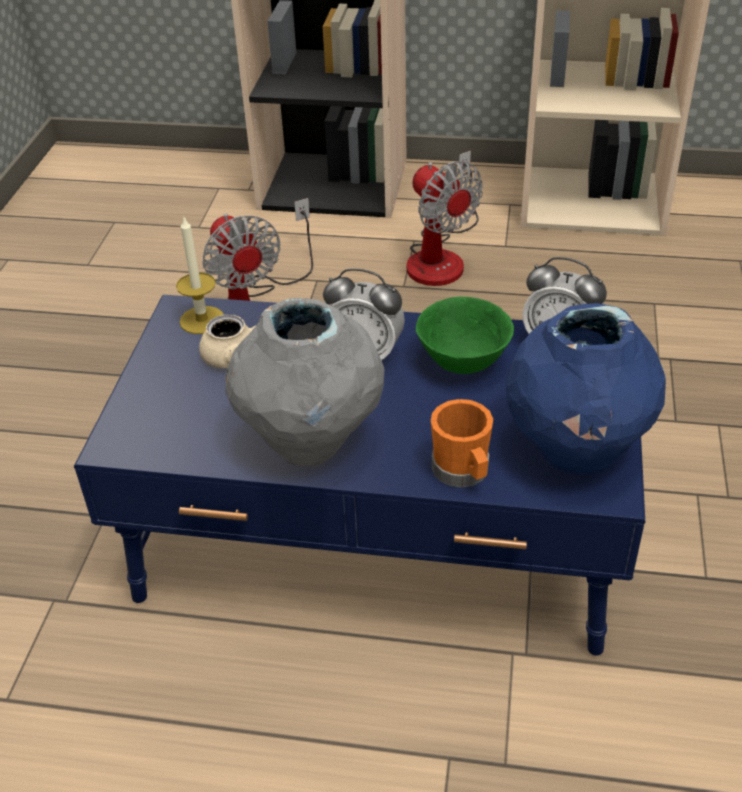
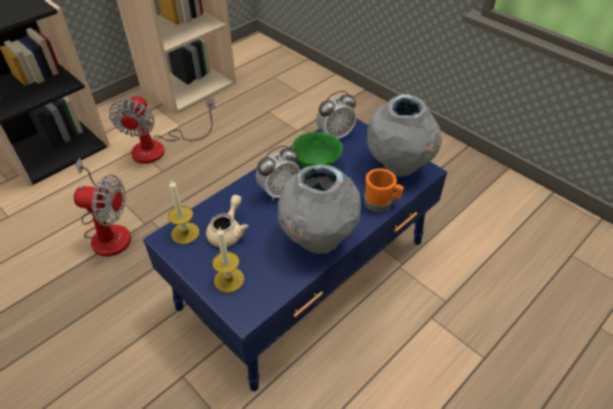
camera: 55 degrees left, 5 degrees up
fan [407,150,483,286] -> fan turned 90 degrees clockwise [109,95,215,164]
blue vase [506,303,666,474] -> grey vase [367,94,442,177]
none -> candle [212,227,244,293]

